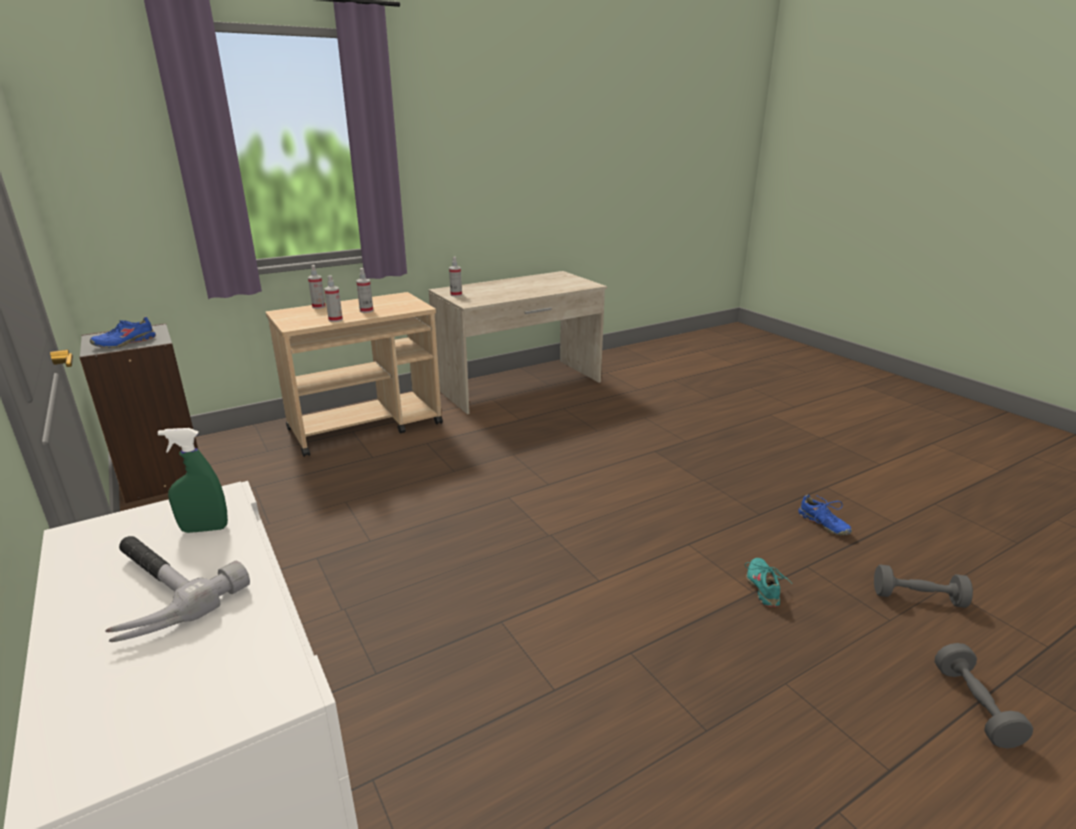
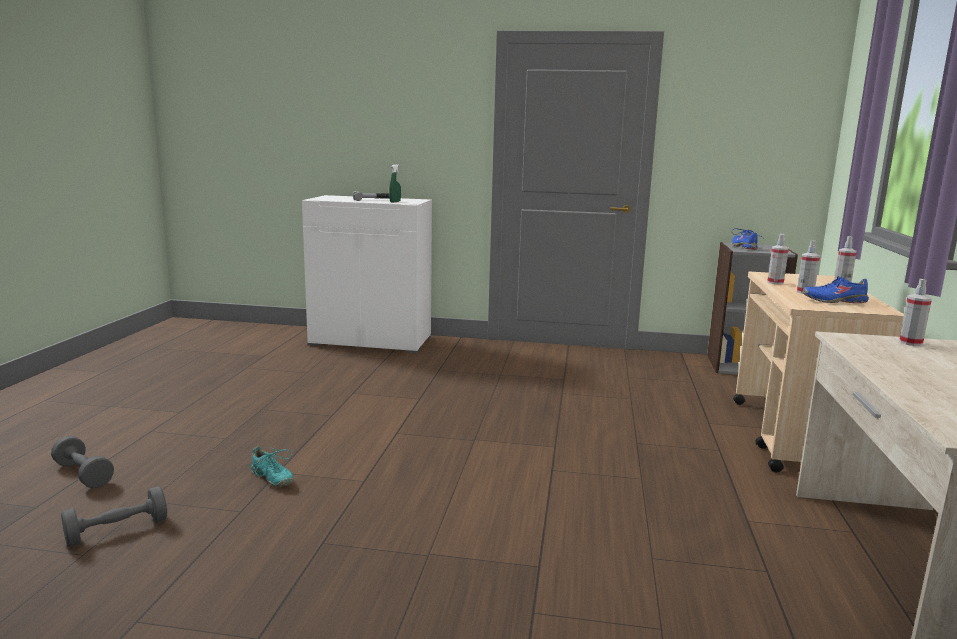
camera: 130 degrees right, 10 degrees down
blue shoe [798,494,852,535] -> blue shoe moved to [802,276,869,303]

